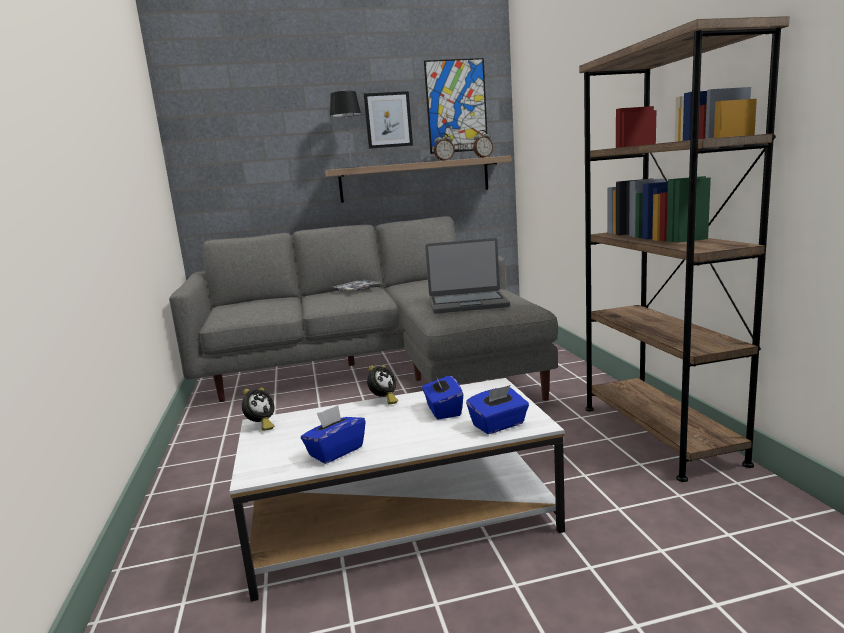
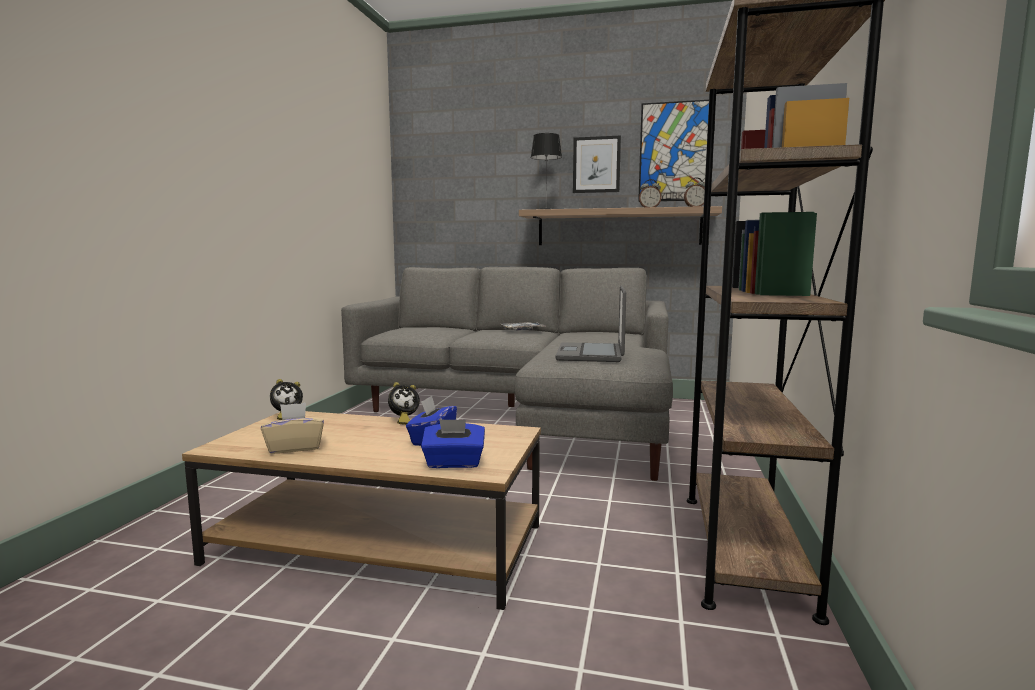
camera: 25 degrees right, 5 degrees down
white coffee table [229,378,565,602] -> brown coffee table [182,411,541,610]
blue tissue box [301,405,366,464] -> beige tissue box [261,403,324,454]
laptop [425,238,510,314] -> laptop turned 75 degrees clockwise [556,285,626,362]

